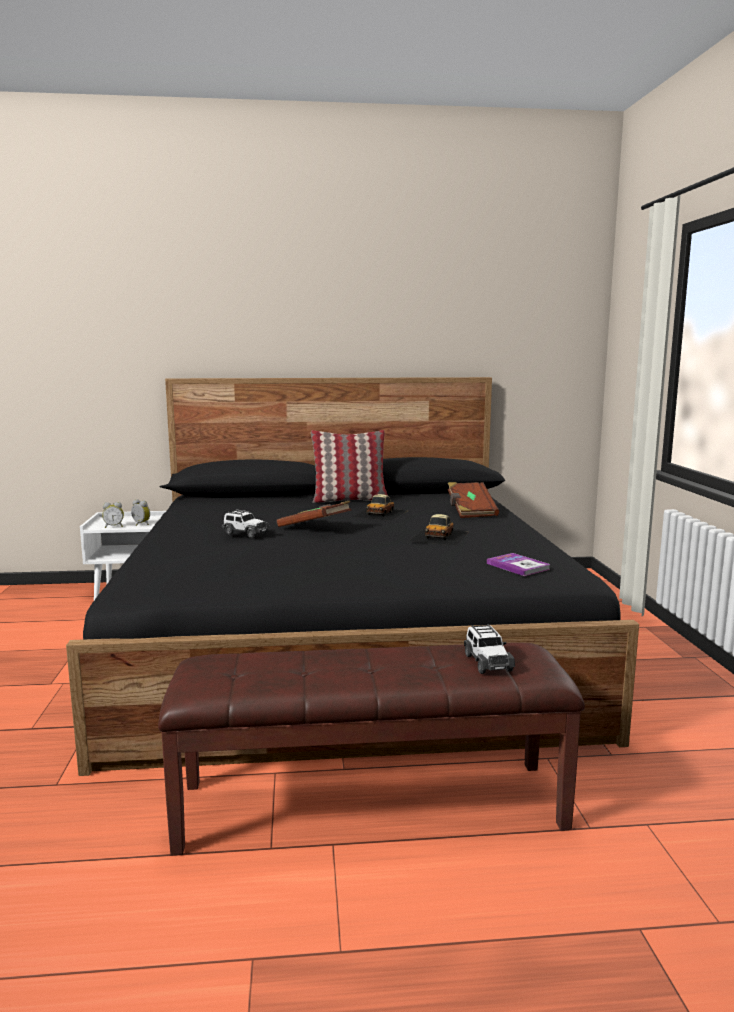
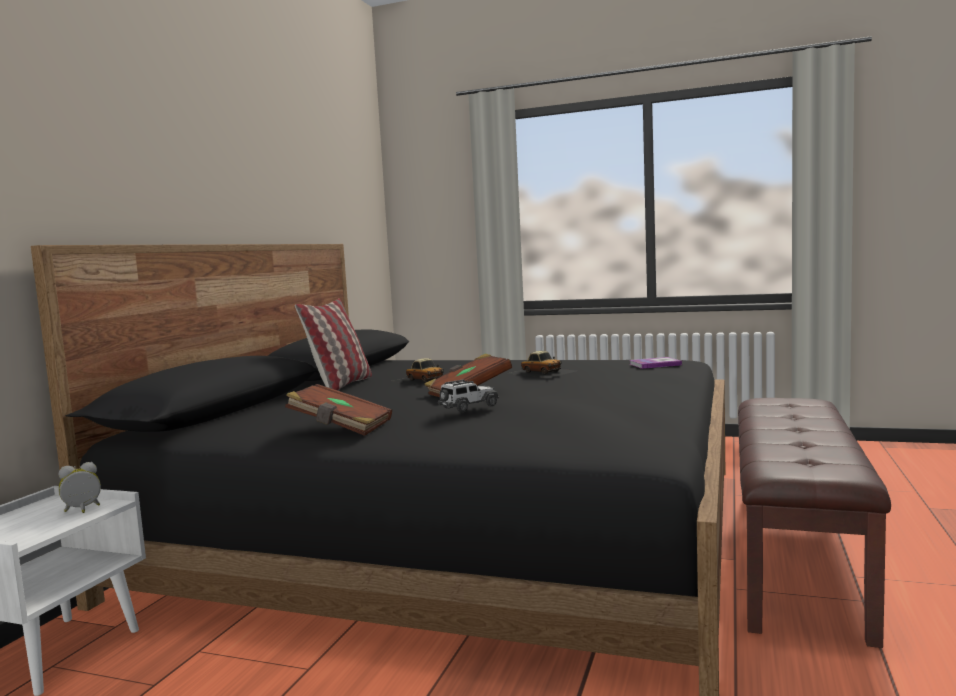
camera: 65 degrees left, 5 degrees down
alarm clock [102,502,124,528] -> none
brown book [448,482,499,518] -> brown book moved to [285,384,392,436]
toy car [464,624,515,674] -> none

